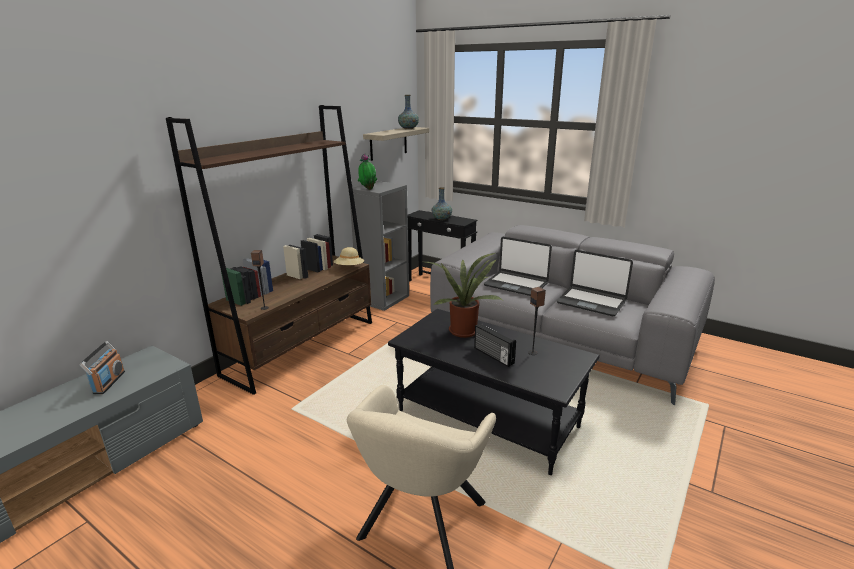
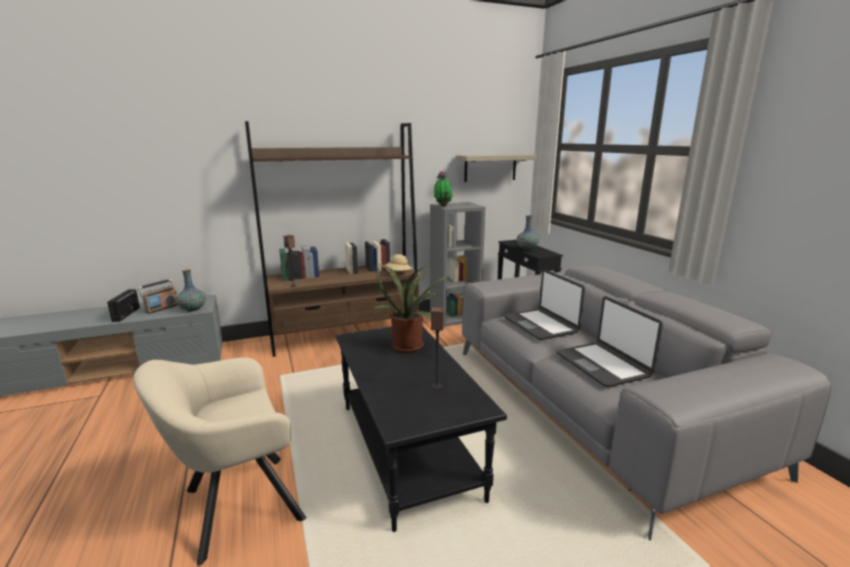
camera: 35 degrees right, 5 degrees down
vase [398,95,419,129] -> vase moved to [176,270,206,311]
radio [474,323,516,367] -> radio moved to [107,289,140,322]

